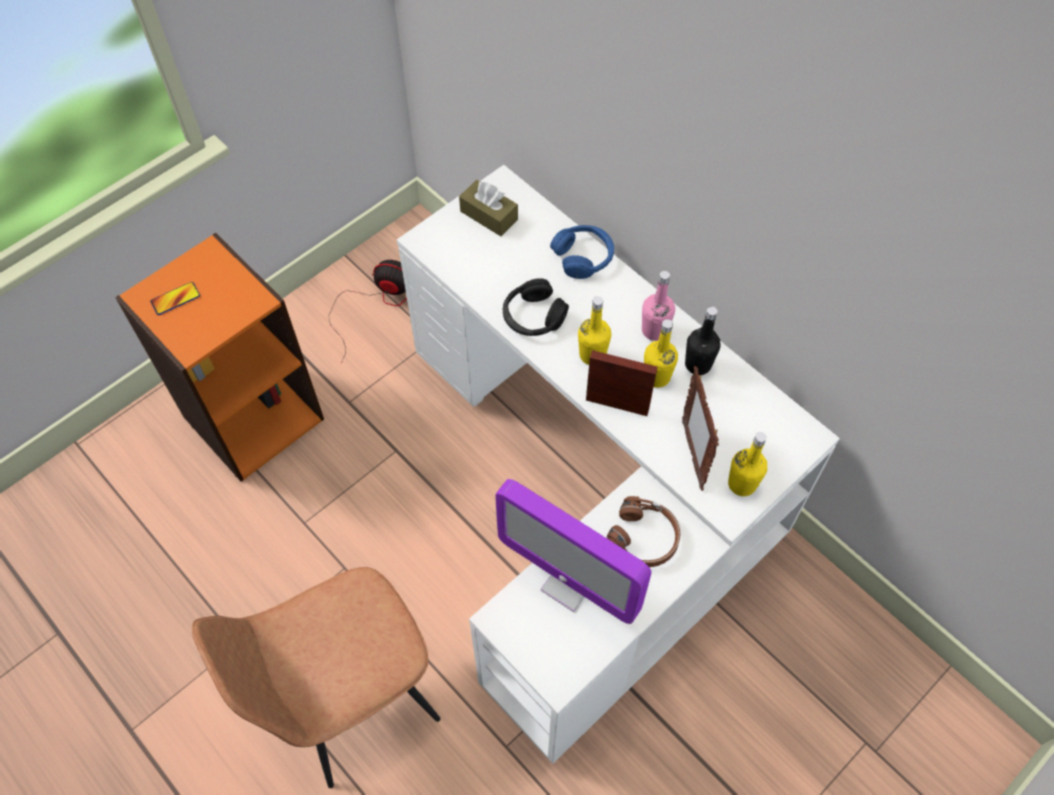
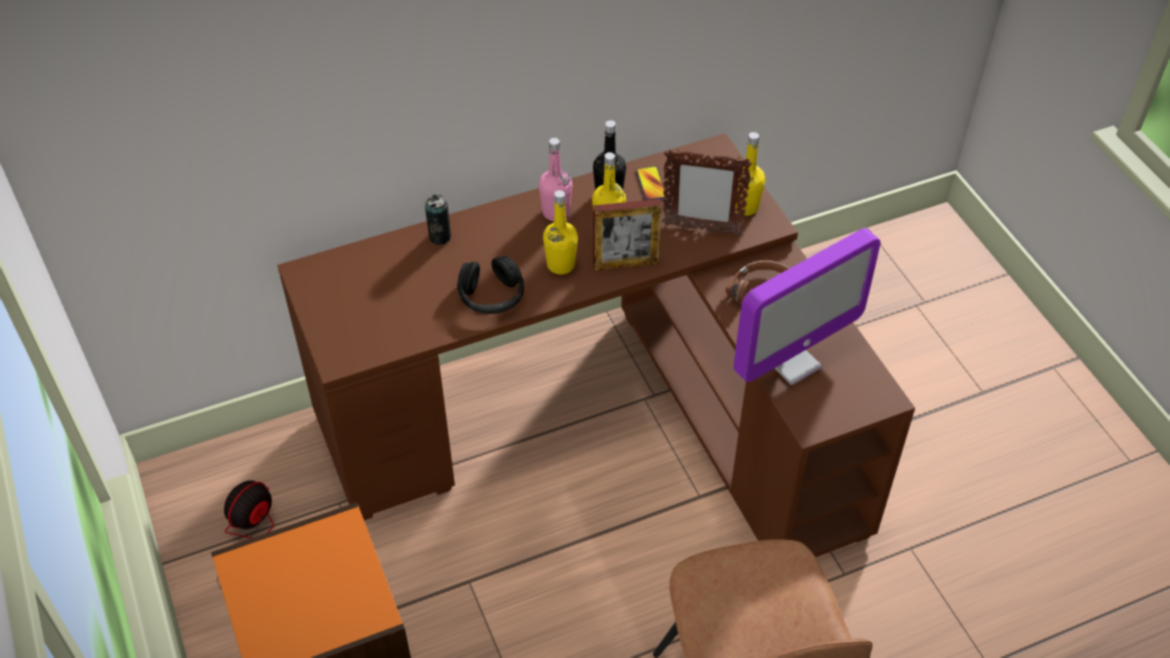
camera: 70 degrees left, 10 degrees down
phone [150,282,200,315] -> phone moved to [636,166,665,200]
white desk [397,165,840,764] -> brown desk [277,133,915,557]
brown tissue box [459,180,518,236] -> none
blue headphones [550,225,614,279] -> can [425,195,451,245]
picture frame [586,350,657,416] -> picture frame turned 135 degrees counterclockwise [593,199,662,271]

